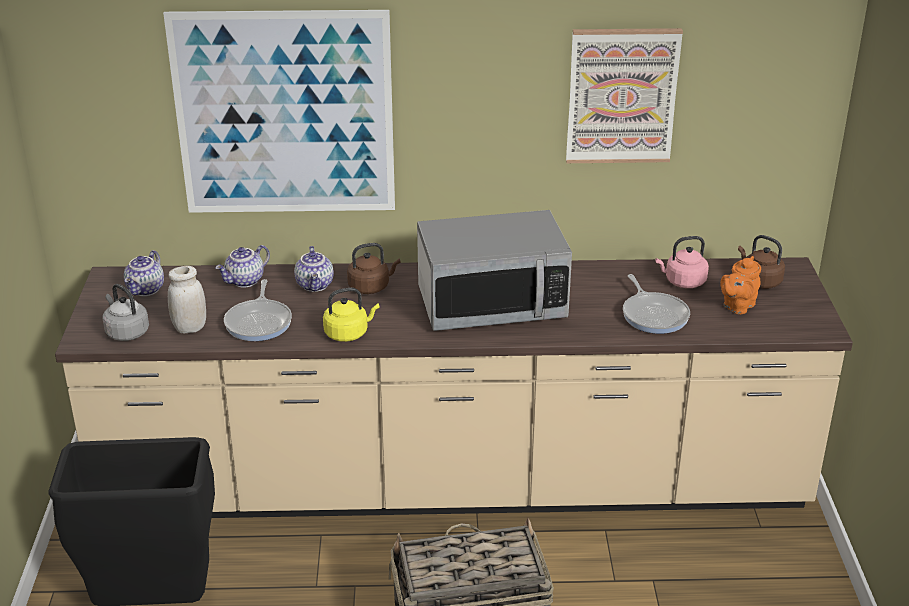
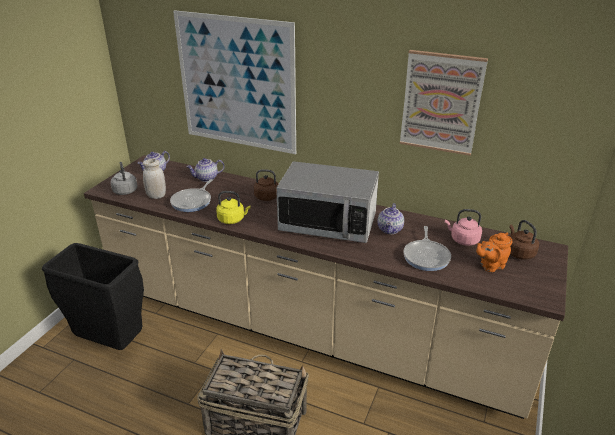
camera: 25 degrees right, 0 degrees up
teapot [294,246,334,292] -> teapot moved to [378,203,404,234]

